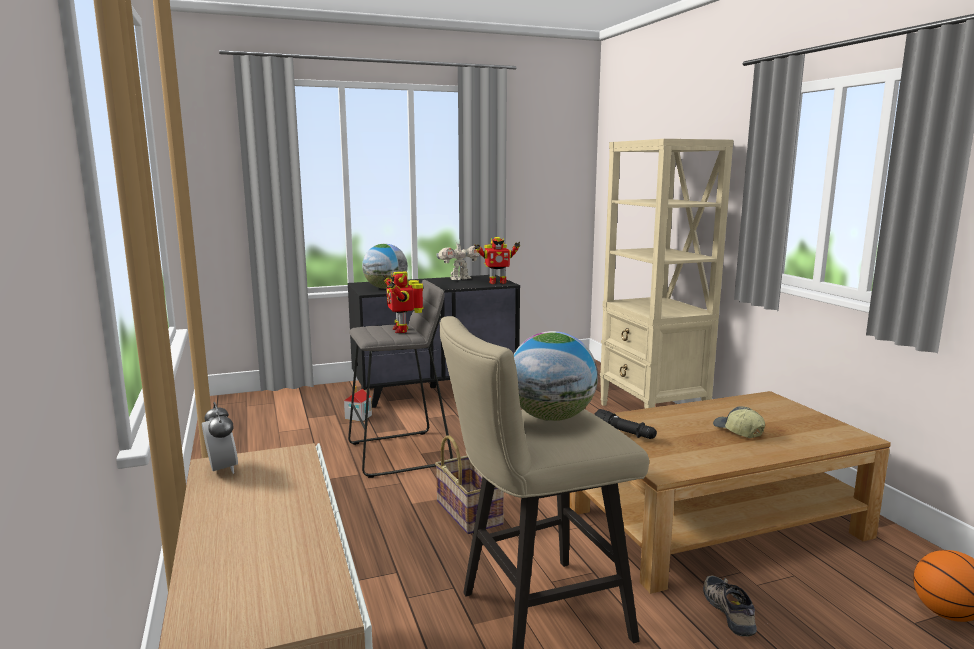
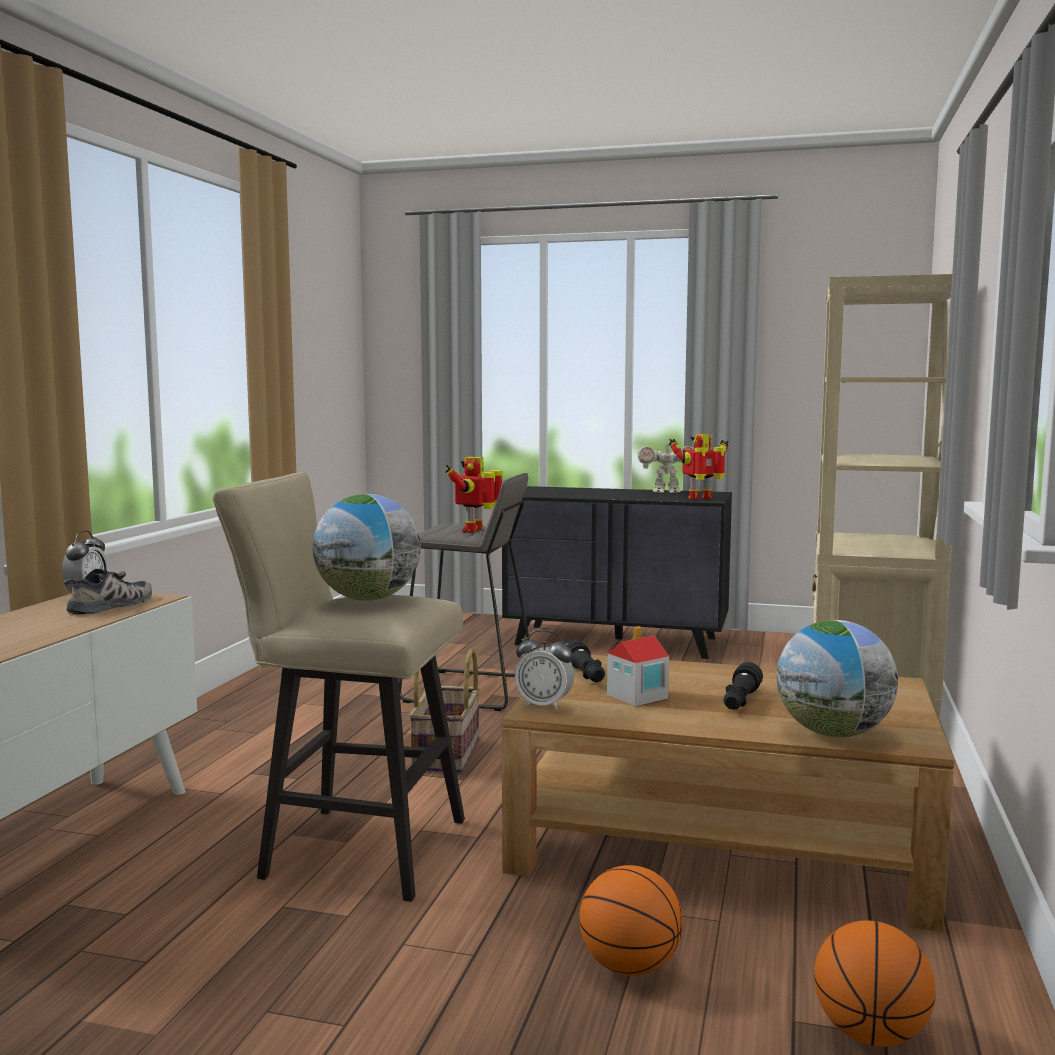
camera: 35 degrees right, 5 degrees down
toy house [344,386,372,421] -> toy house moved to [607,626,669,706]
globe [362,244,408,289] -> globe moved to [777,620,898,737]
toy robot [474,237,520,284] -> toy robot turned 135 degrees clockwise [669,434,729,500]
shoe [703,575,757,636] -> shoe moved to [63,569,152,615]
cap [713,406,765,438] -> black flashlight [723,662,763,710]
none -> alarm clock [515,630,574,711]
none -> basketball [579,865,683,976]

